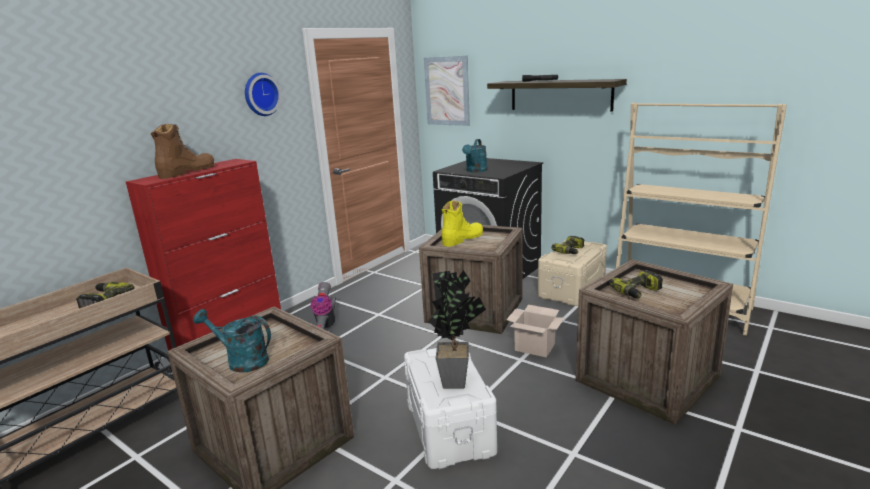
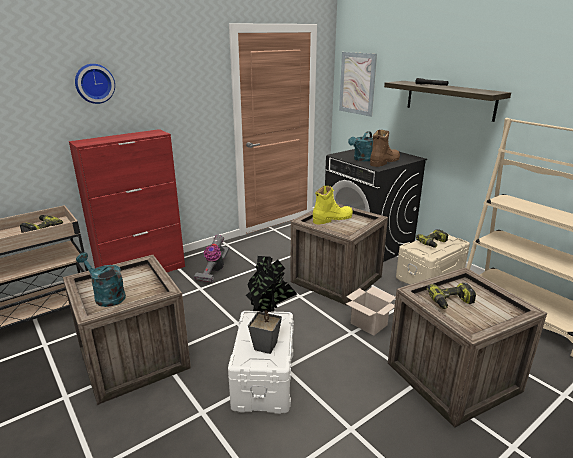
camera: 15 degrees right, 5 degrees up
brown boot [151,124,214,179] -> brown boot moved to [370,130,400,167]
wall clock [245,73,282,116] -> wall clock moved to [75,64,115,104]

